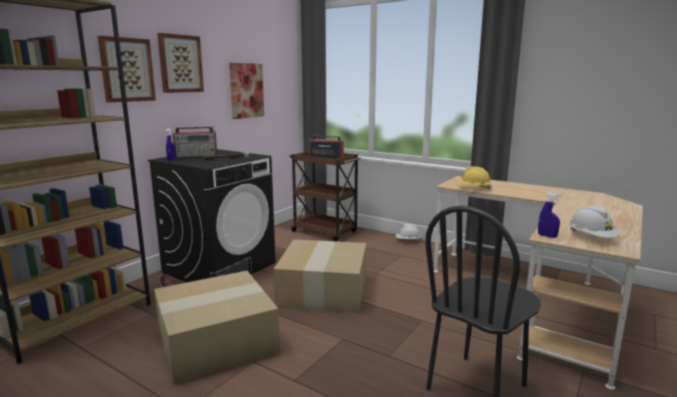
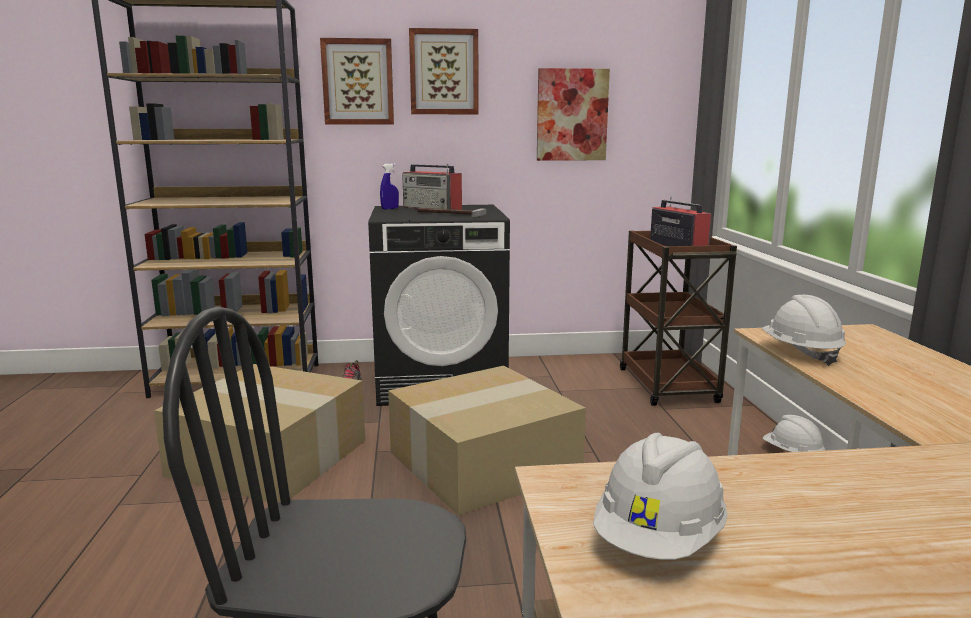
camera: 50 degrees right, 0 degrees up
yellow hard hat [457,166,492,190] -> white hard hat [762,295,846,366]
blue spray bottle [538,192,561,238] -> none

